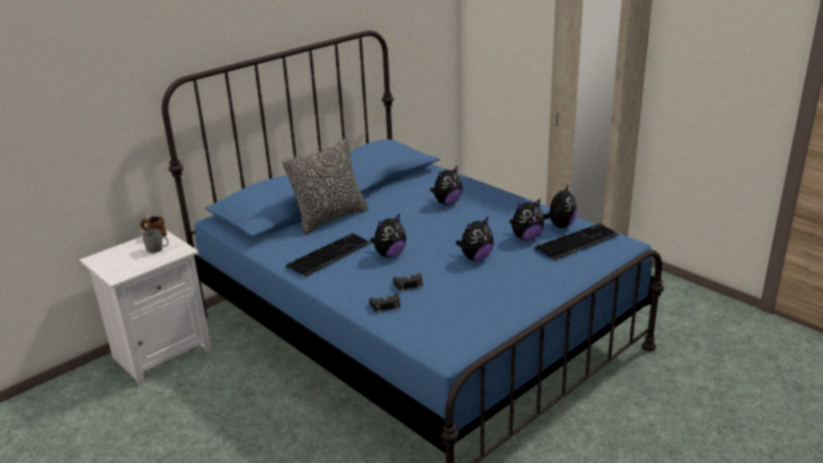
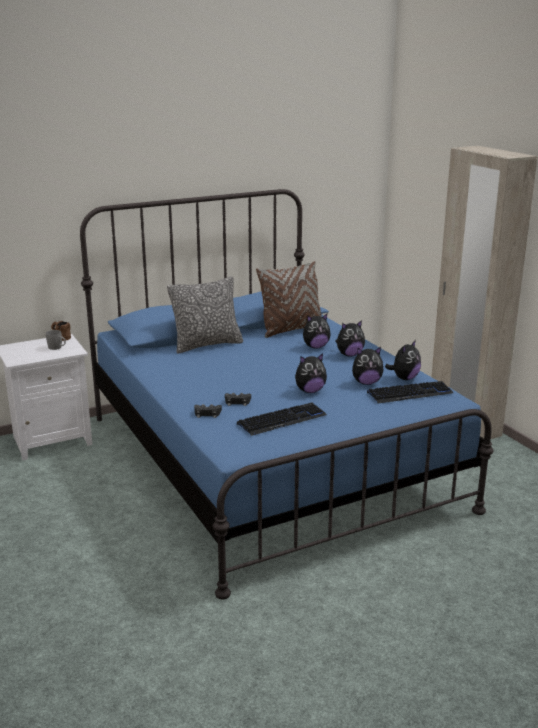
camera: 15 degrees right, 5 degrees down
keyboard [286,233,370,277] -> keyboard moved to [237,403,327,436]
plush toy [370,214,406,258] -> plush toy moved to [335,320,365,356]
none -> brown pillow [256,261,322,338]

